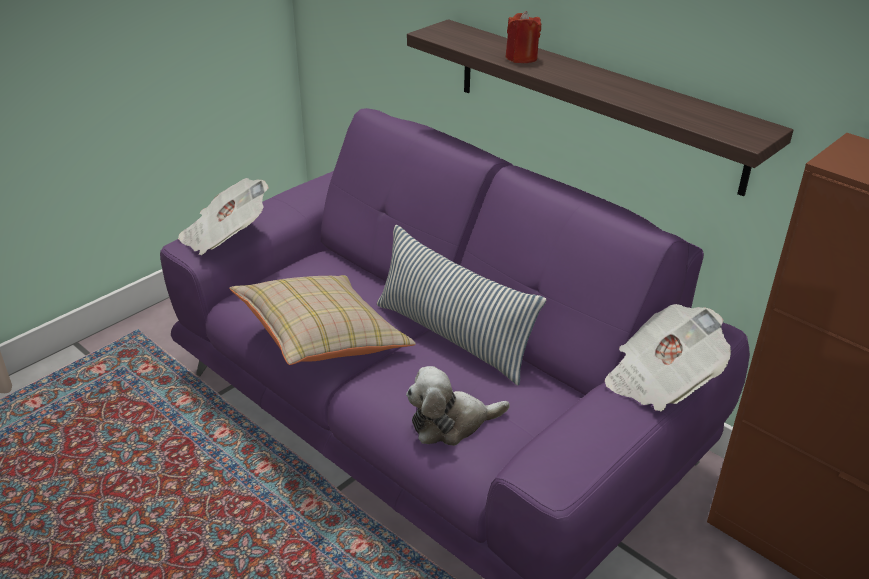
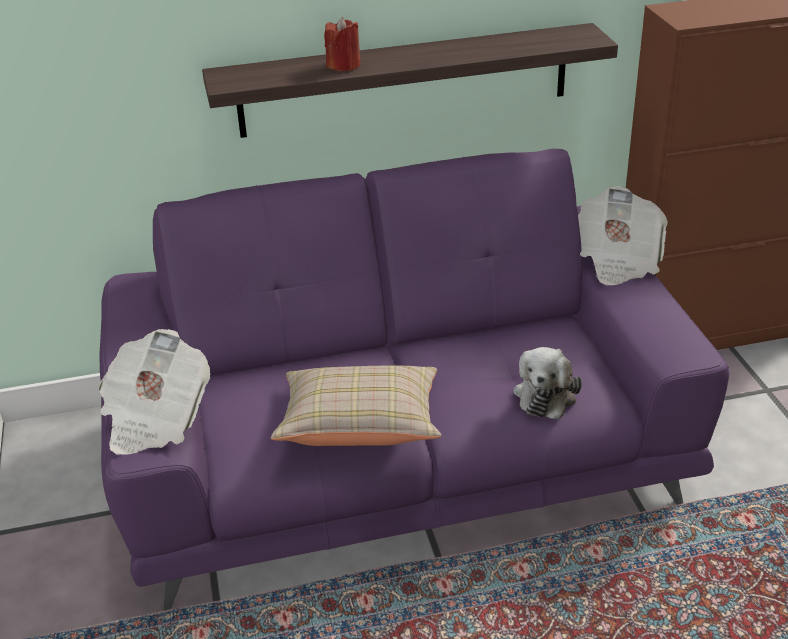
camera: 55 degrees left, 0 degrees up
pillow [377,225,546,385] -> none

